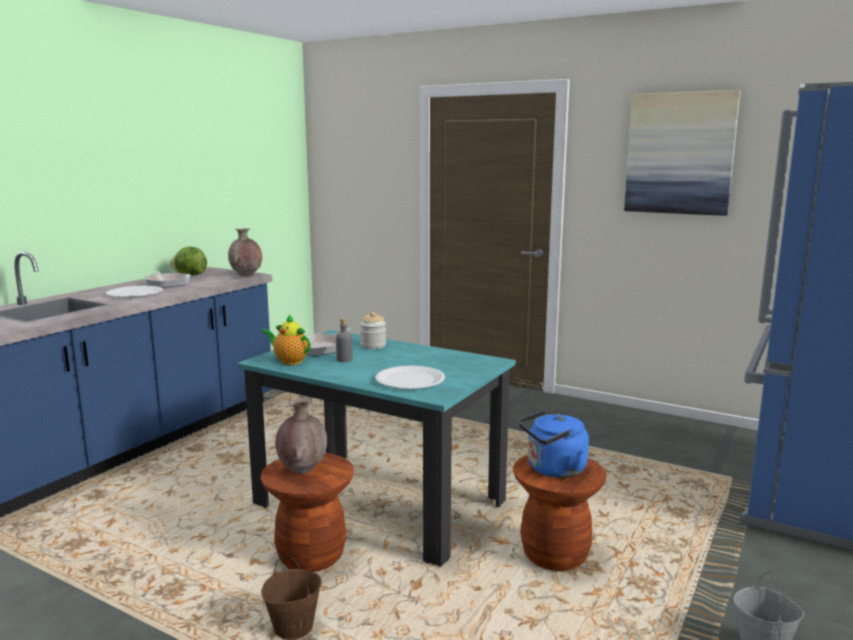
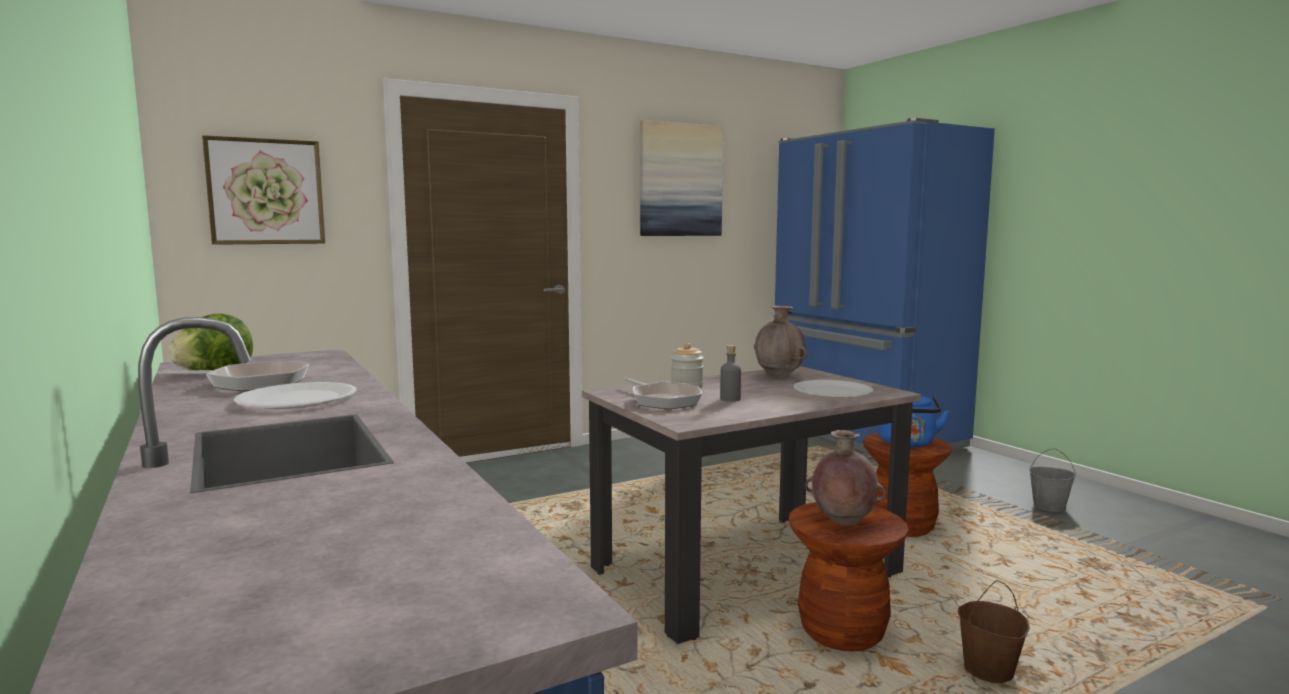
camera: 60 degrees left, 5 degrees down
brown vase [228,228,262,276] -> brown vase moved to [754,306,808,378]
turquoise dining table [237,330,516,567] -> beige dining table [582,366,921,644]
teapot [261,315,311,365] -> none
none -> picture [202,135,325,245]

